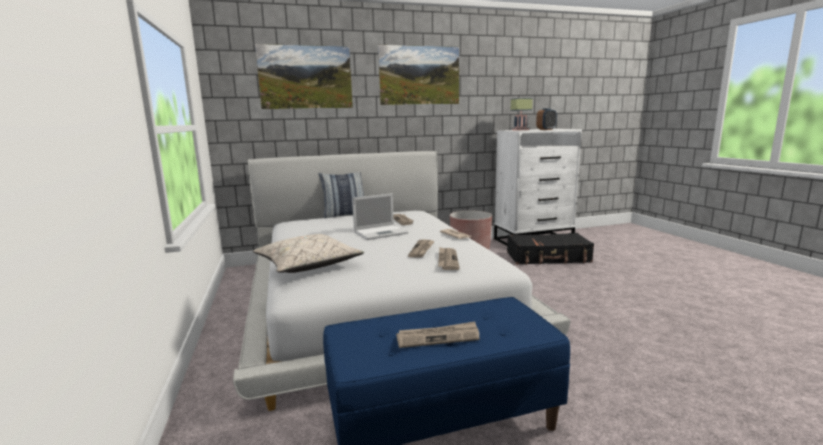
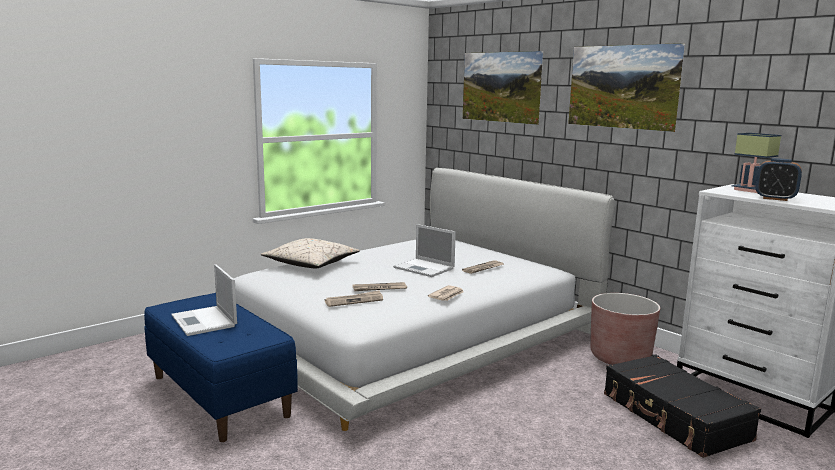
camera: 65 degrees right, 0 degrees up
pillow [318,172,364,218] -> none
newspaper [396,321,480,348] -> laptop [171,264,237,336]

